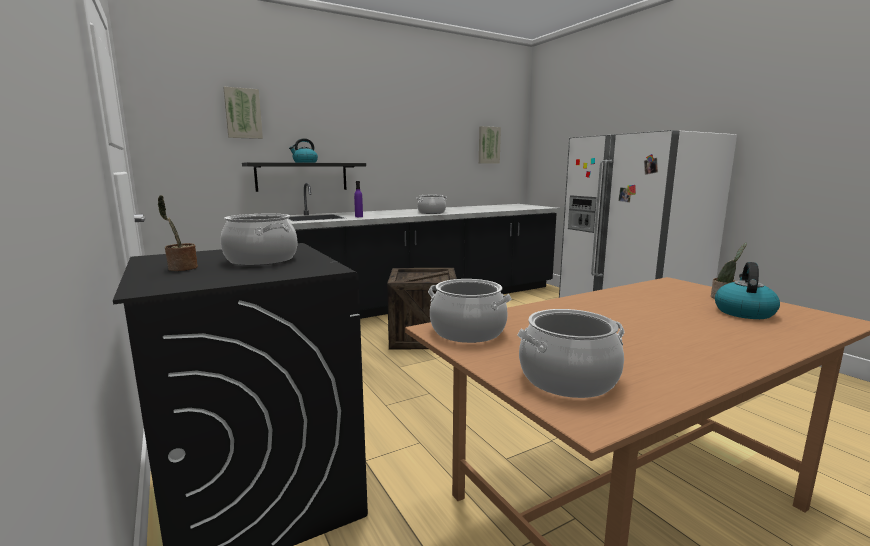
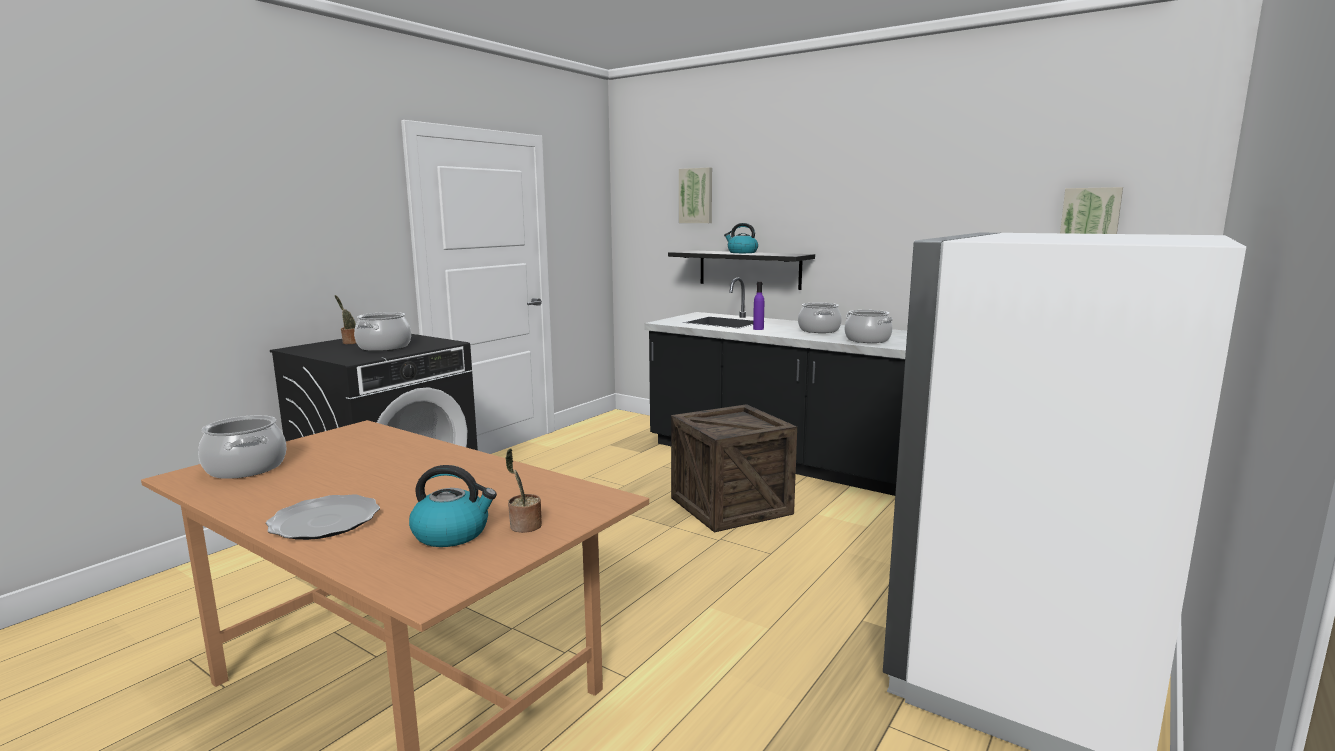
camera: 65 degrees right, 0 degrees up
cooking pot [428,279,512,343] -> cooking pot moved to [798,303,842,333]
none -> plate [266,494,380,540]

